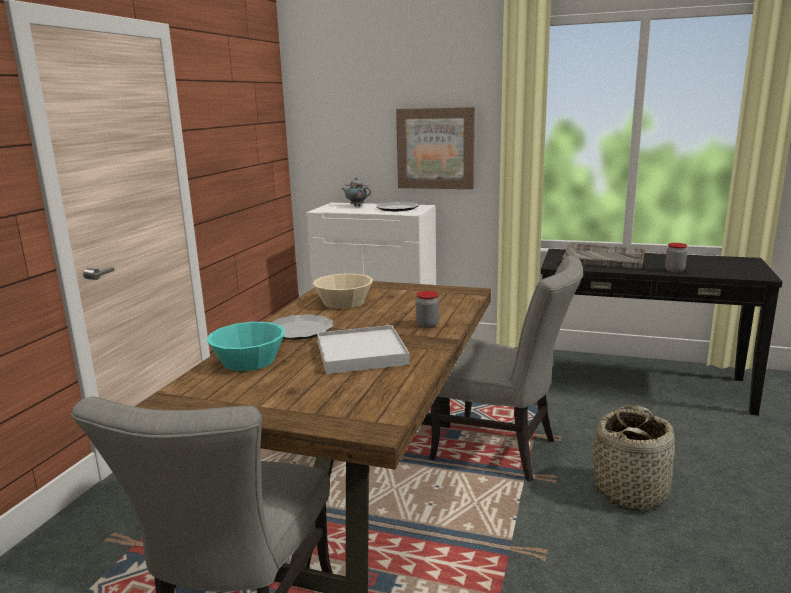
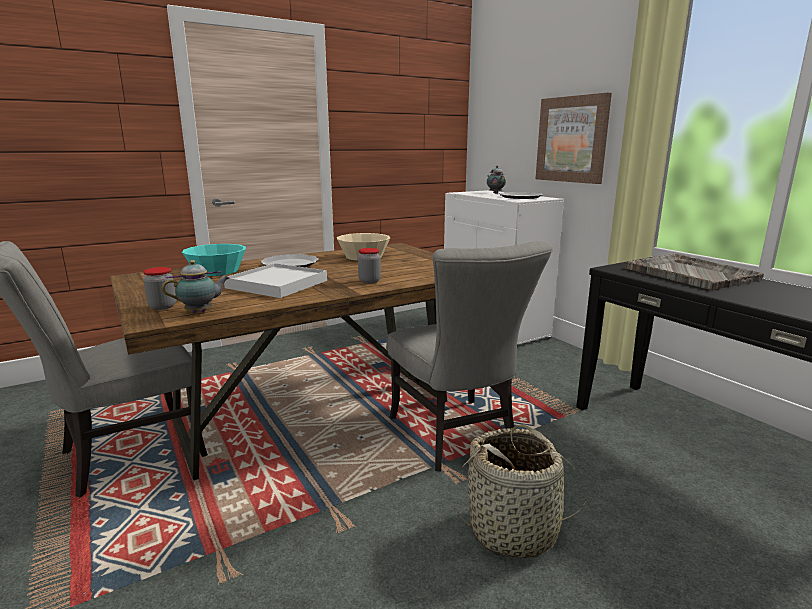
camera: 40 degrees right, 0 degrees up
jar [665,243,687,273] -> jar moved to [143,267,176,310]
none -> teapot [162,260,229,313]

